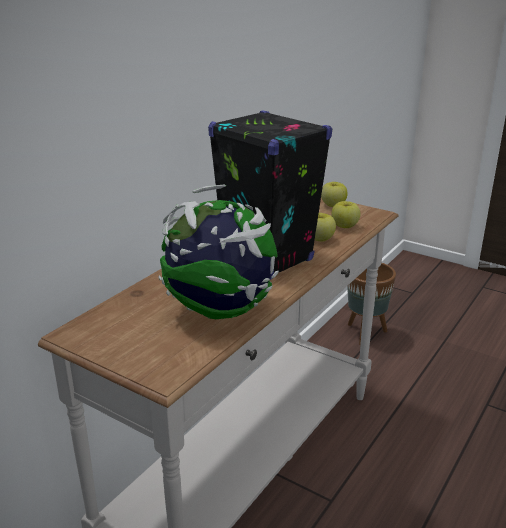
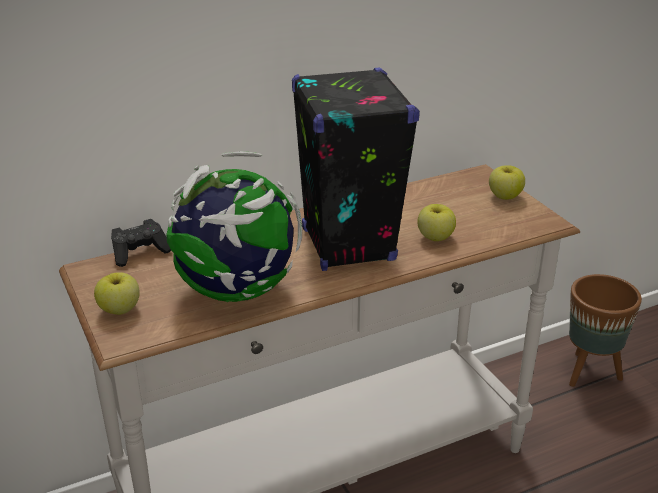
camera: 30 degrees right, 5 degrees up
apple [331,201,361,228] -> apple moved to [94,272,140,315]
none -> black game controller [111,219,171,267]

